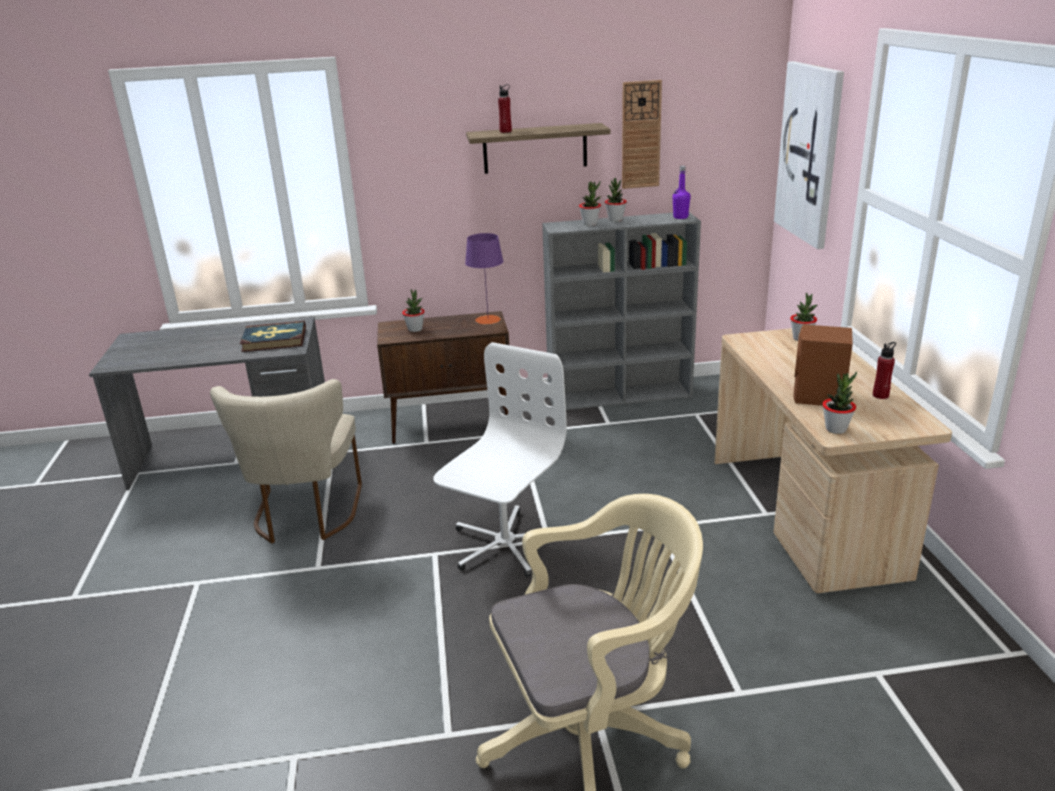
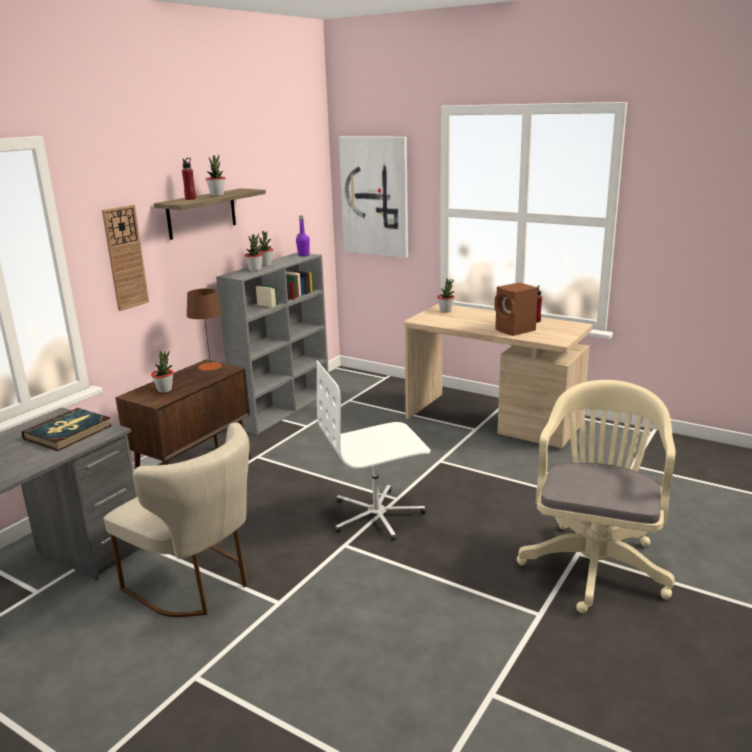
camera: 50 degrees left, 5 degrees down
white office chair [433,342,567,577] -> white office chair turned 90 degrees counterclockwise [316,361,430,541]
purple table lamp [465,233,503,324] -> brown table lamp [186,288,222,371]
wall clock [622,80,662,189] -> wall clock moved to [102,205,149,311]
potted plant [823,372,857,434] -> potted plant moved to [205,155,226,196]

